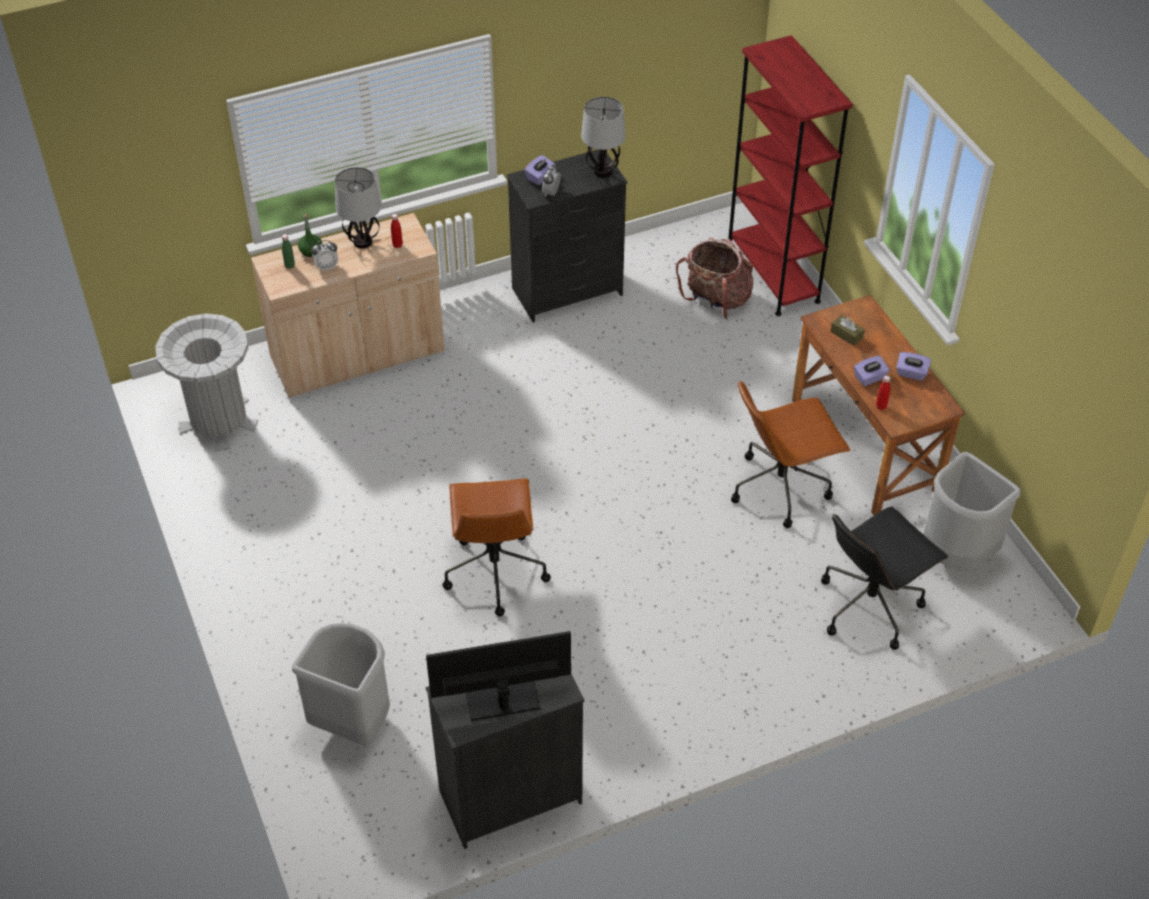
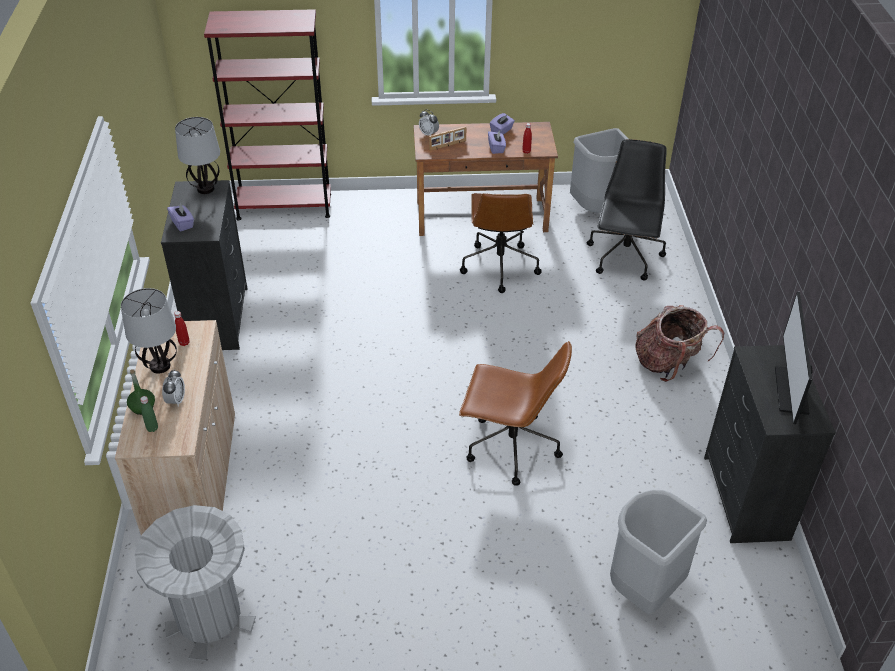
camera: 70 degrees left, 5 degrees down
alarm clock [542,164,561,197] -> alarm clock moved to [419,109,439,136]
backpack [676,238,753,319] -> backpack moved to [636,305,724,382]
black office chair [821,506,948,650] -> black office chair turned 150 degrees counterclockwise [587,139,667,280]
brown tissue box [830,315,865,346] -> picture frame [429,126,466,151]

